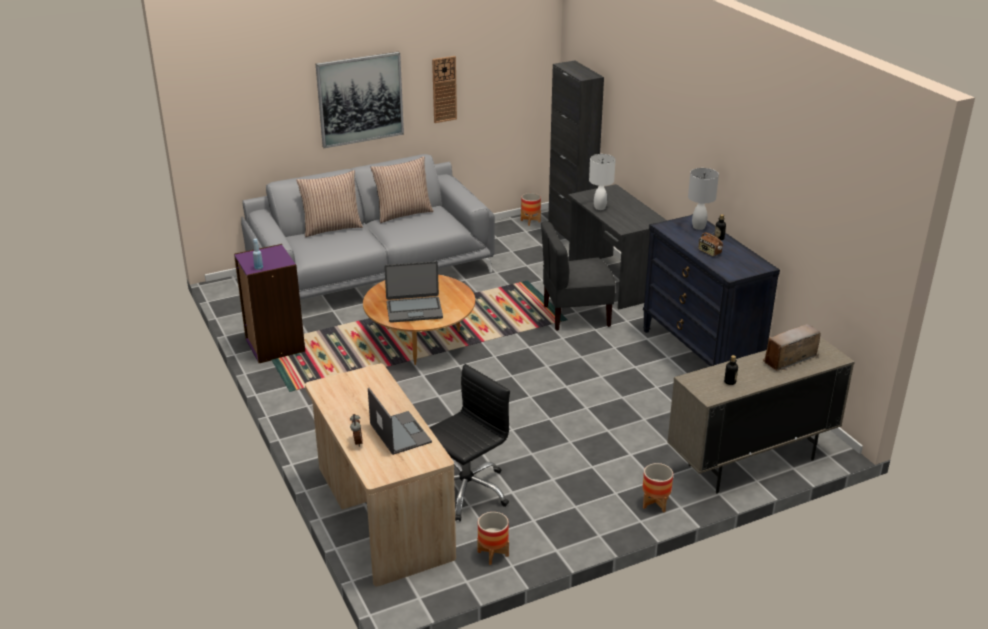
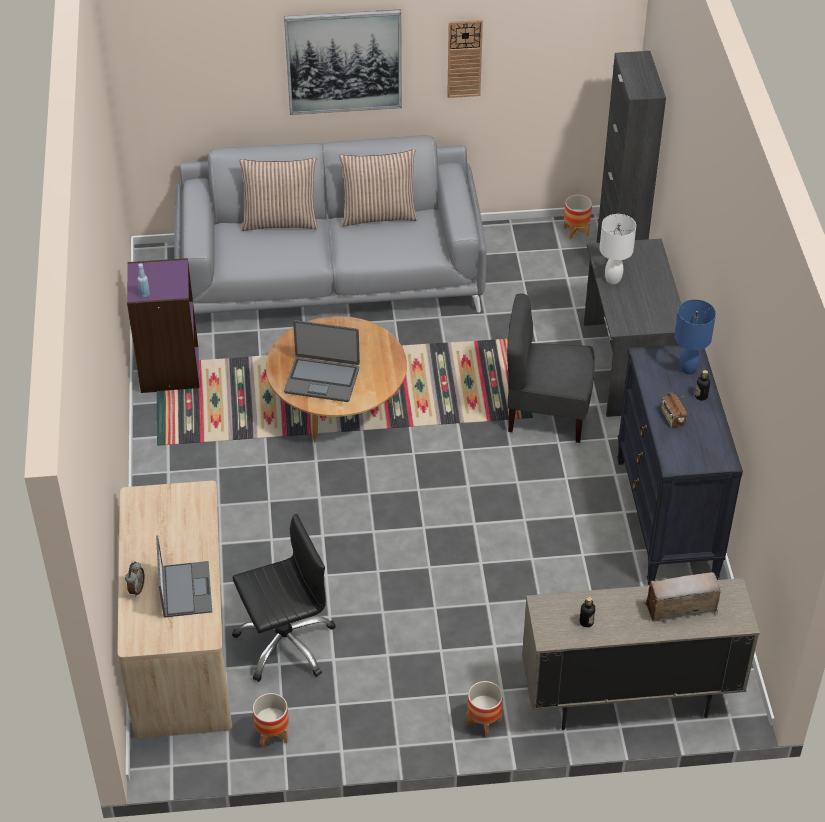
camera: 20 degrees right, 15 degrees up
white table lamp [688,168,719,230] -> blue table lamp [674,299,716,374]

